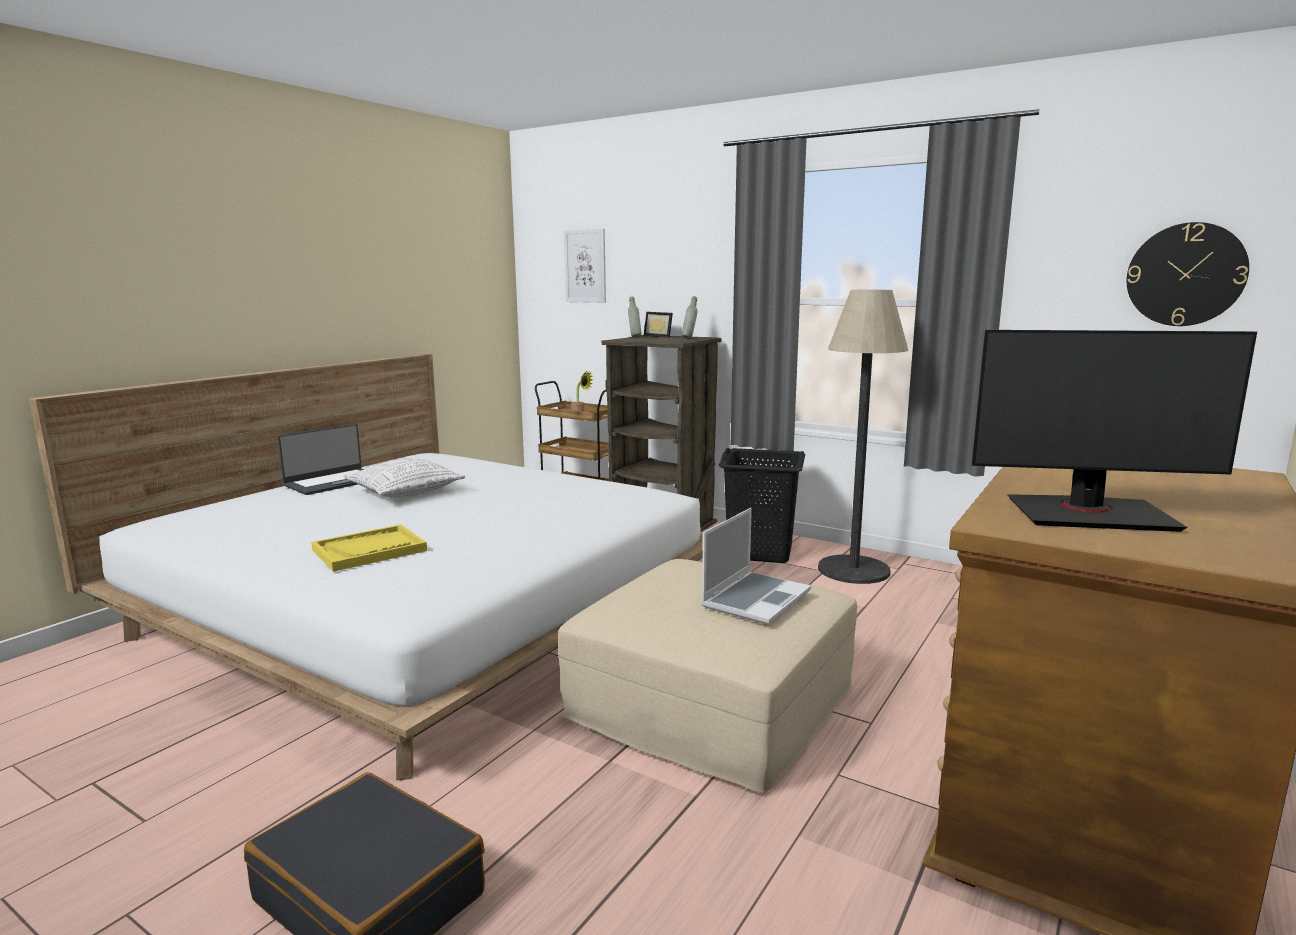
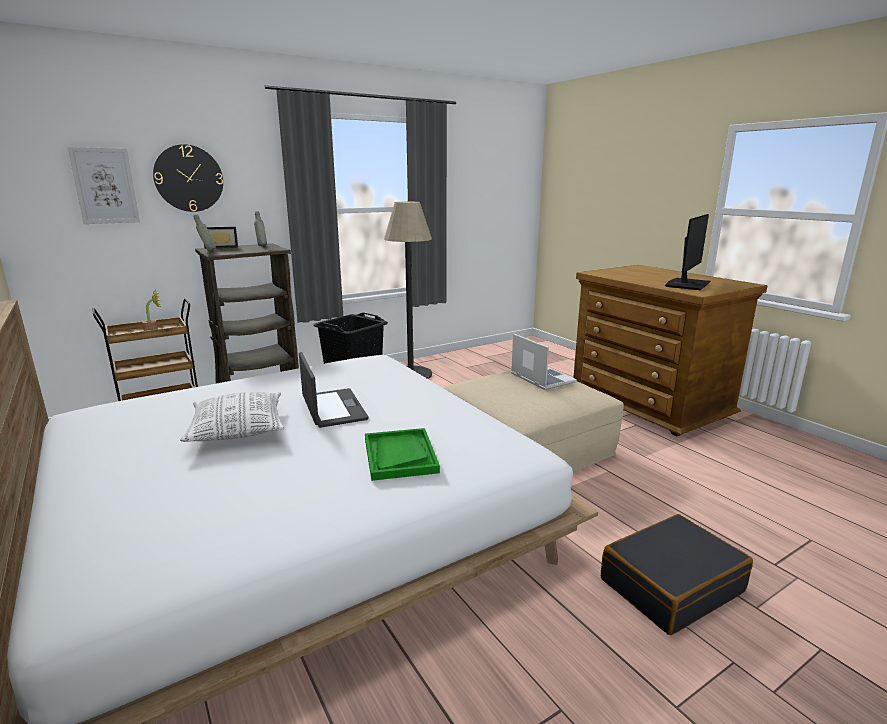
camera: 65 degrees left, 5 degrees up
laptop [277,424,364,495] -> laptop moved to [299,352,369,428]
yellow tray [311,524,427,572] -> green tray [365,428,440,481]
wall clock [1127,222,1249,326] -> wall clock moved to [153,144,223,212]

